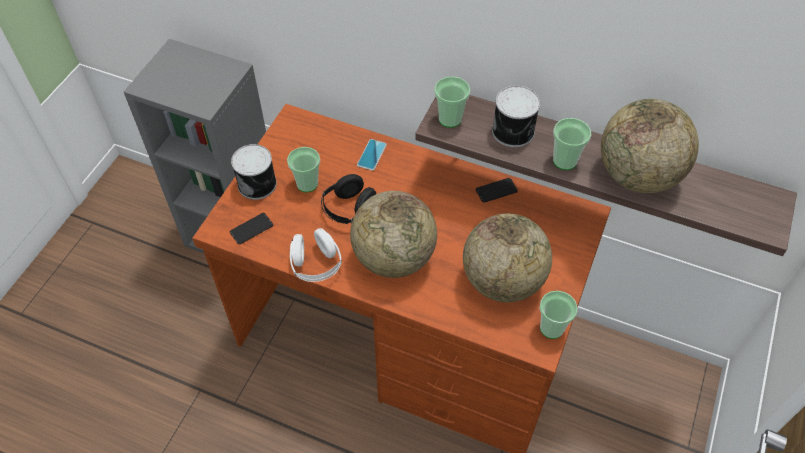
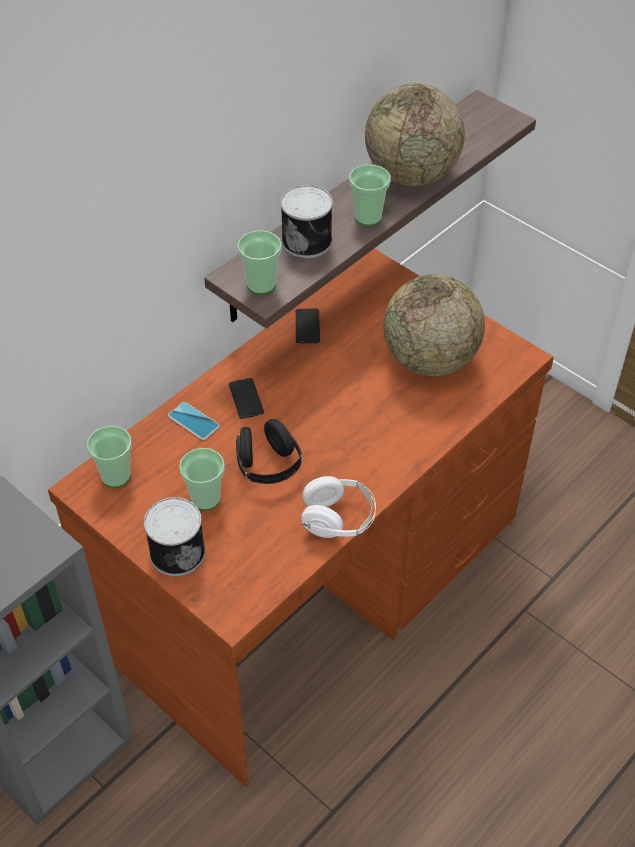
camera: 70 degrees left, 5 degrees down
phone [230,213,273,244] -> phone moved to [229,378,264,419]
globe [350,191,437,278] -> none
cup [540,291,578,339] -> cup moved to [87,426,132,488]

